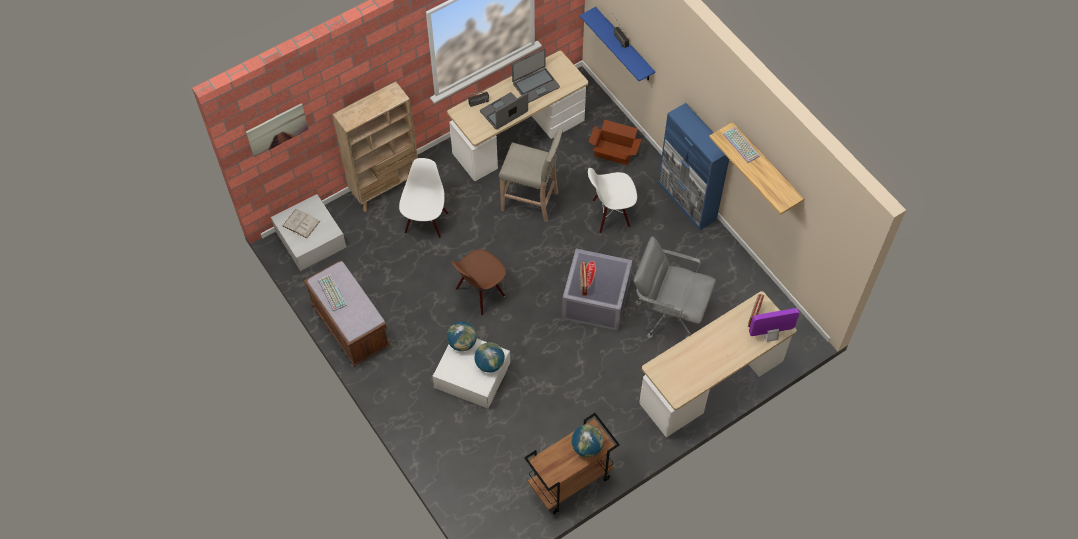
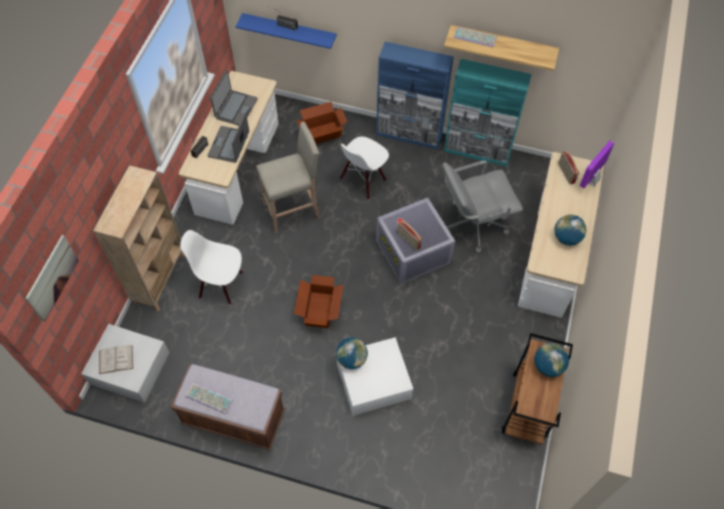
camera: 40 degrees left, 0 degrees up
white chair [399,158,448,238] -> white chair turned 45 degrees counterclockwise [180,230,243,304]
brown chair [452,249,506,316] -> cardboard box [294,275,344,328]
globe [474,342,505,373] -> globe moved to [554,215,586,246]
none -> turquoise cabinet [444,59,532,166]

